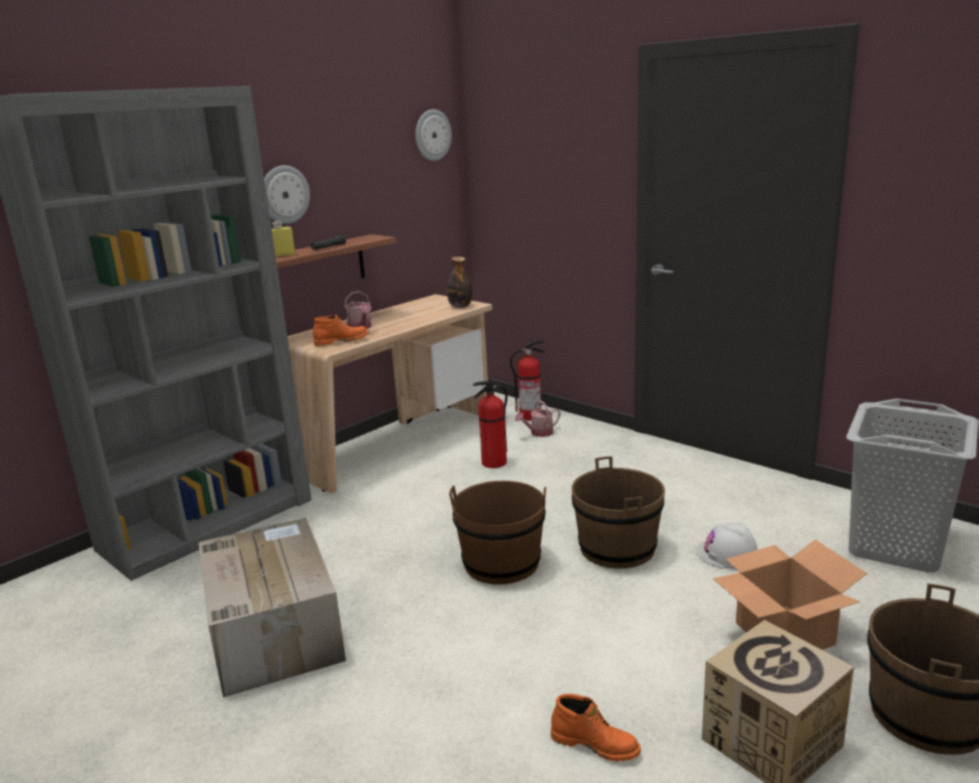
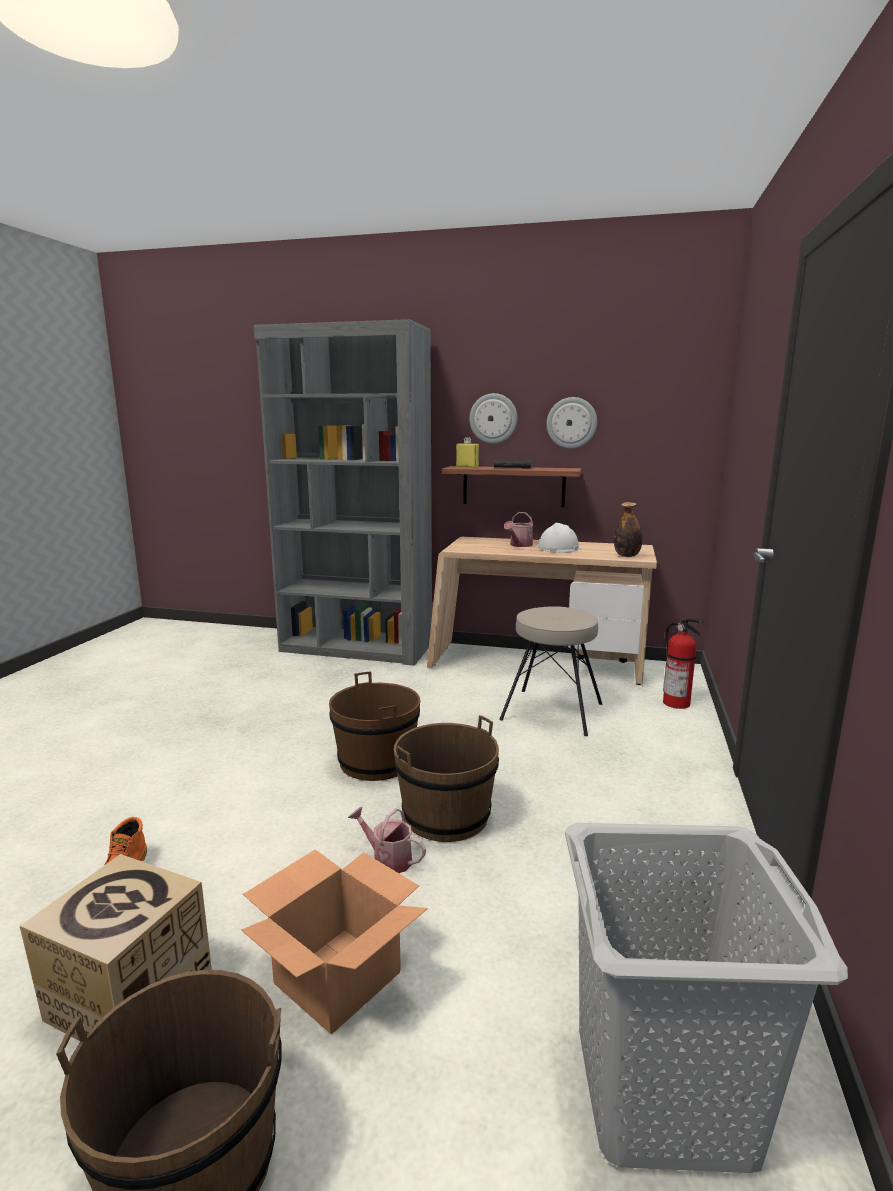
camera: 60 degrees right, 5 degrees down
cardboard box [199,517,346,697] -> none
orange boot [313,315,369,346] -> none
wall clock [415,109,452,161] -> wall clock moved to [547,397,597,449]
fire extinguisher [473,381,507,468] -> beige stool [499,606,602,736]
watering can [515,401,560,437] -> watering can moved to [348,807,426,873]
white hard hat [696,522,758,569] -> white hard hat moved to [537,523,579,553]

